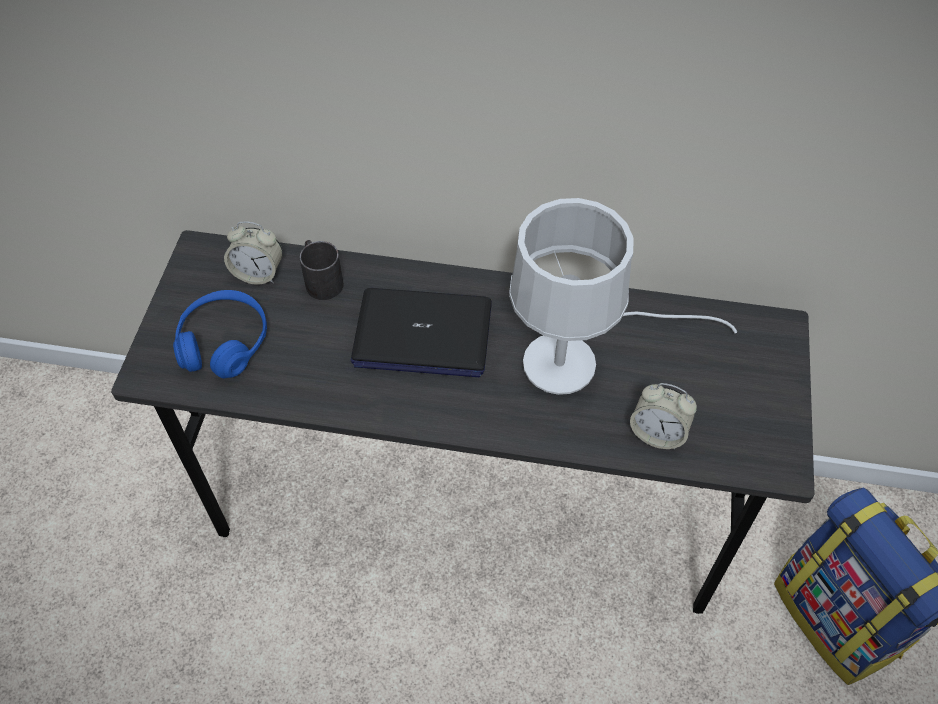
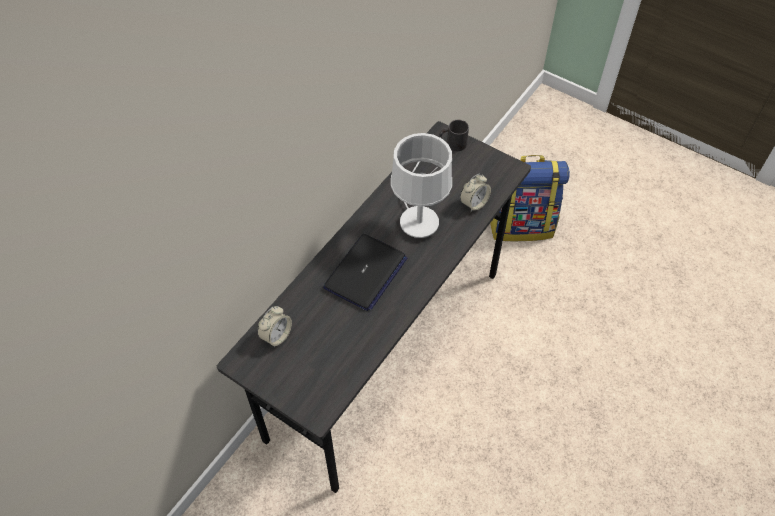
camera: 65 degrees left, 0 degrees up
blue headphones [173,290,267,378] -> none
black mug [299,240,344,300] -> black mug moved to [439,120,469,151]

